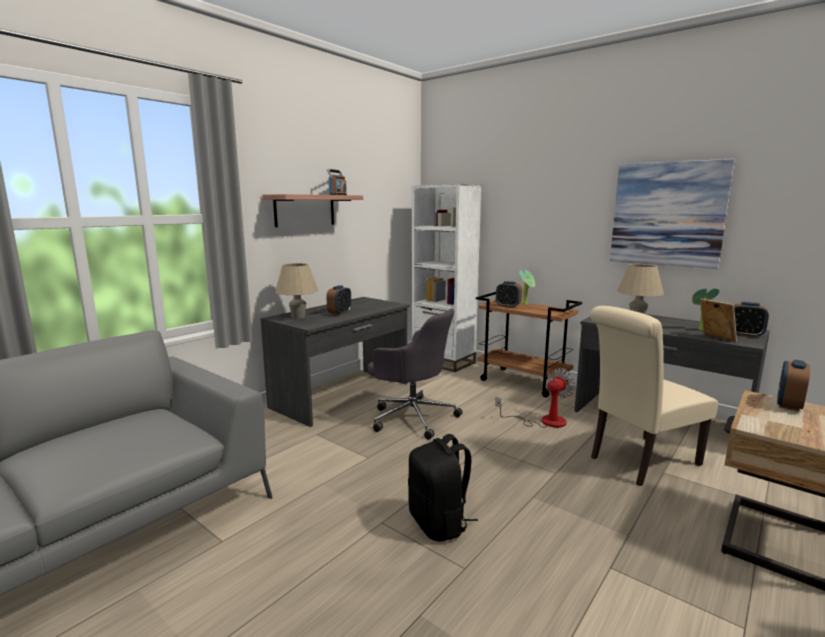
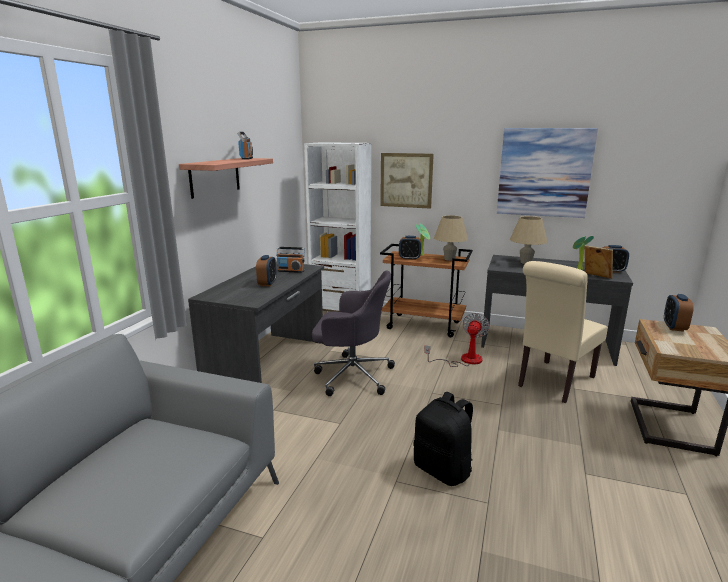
camera: 20 degrees left, 5 degrees up
beige table lamp [275,263,318,319] -> beige table lamp moved to [434,215,468,261]
none -> radio [276,247,305,273]
none -> picture [380,153,434,209]

